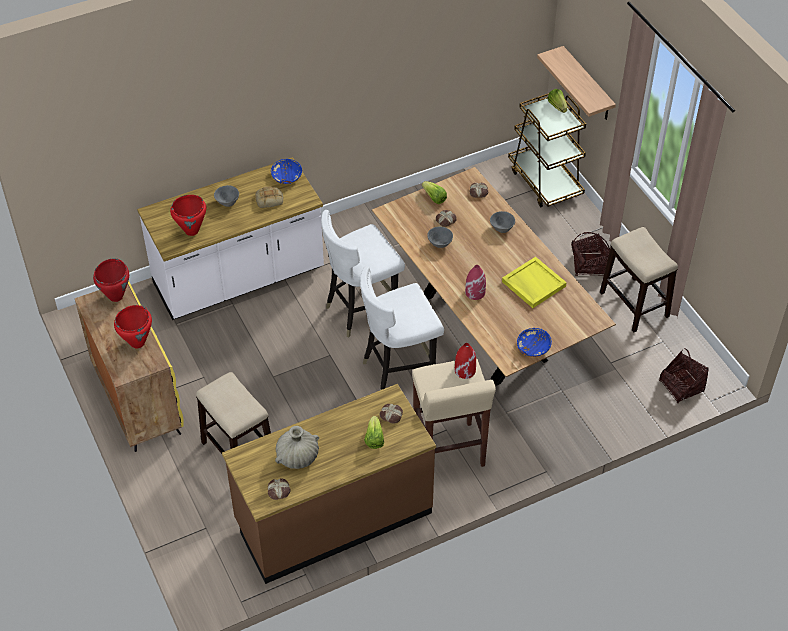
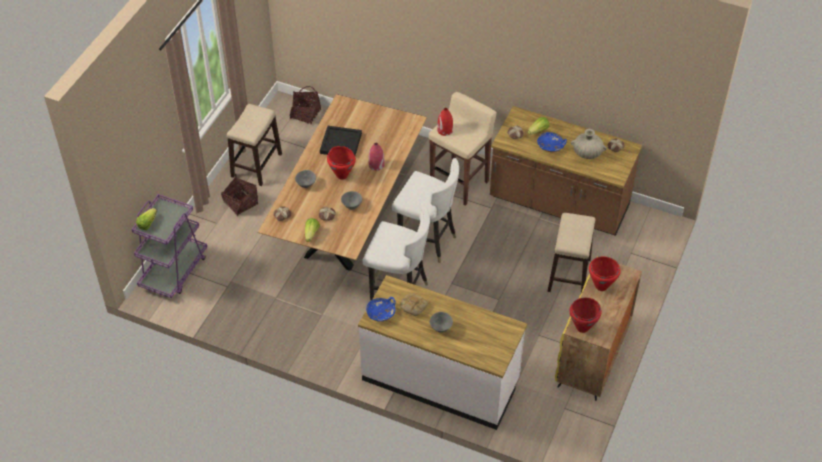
camera: 130 degrees left, 0 degrees up
red cooking pot [170,195,206,236] -> red cooking pot moved to [327,146,356,179]
yellow tray [502,257,567,308] -> black tray [320,126,362,155]
brown cart [508,93,586,207] -> purple cart [132,194,207,298]
blue bowl [517,328,552,357] -> blue bowl moved to [537,132,567,152]
shelf [537,46,616,120] -> none

